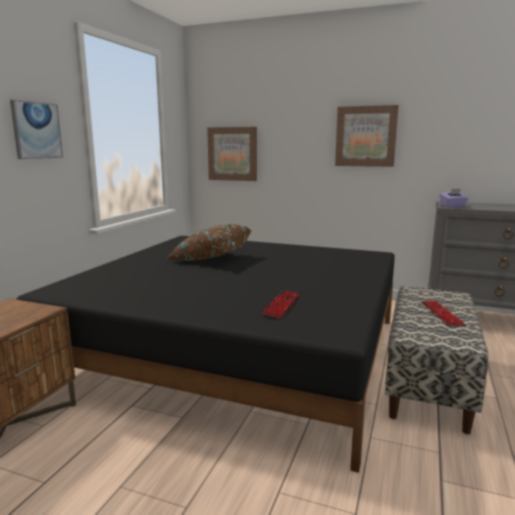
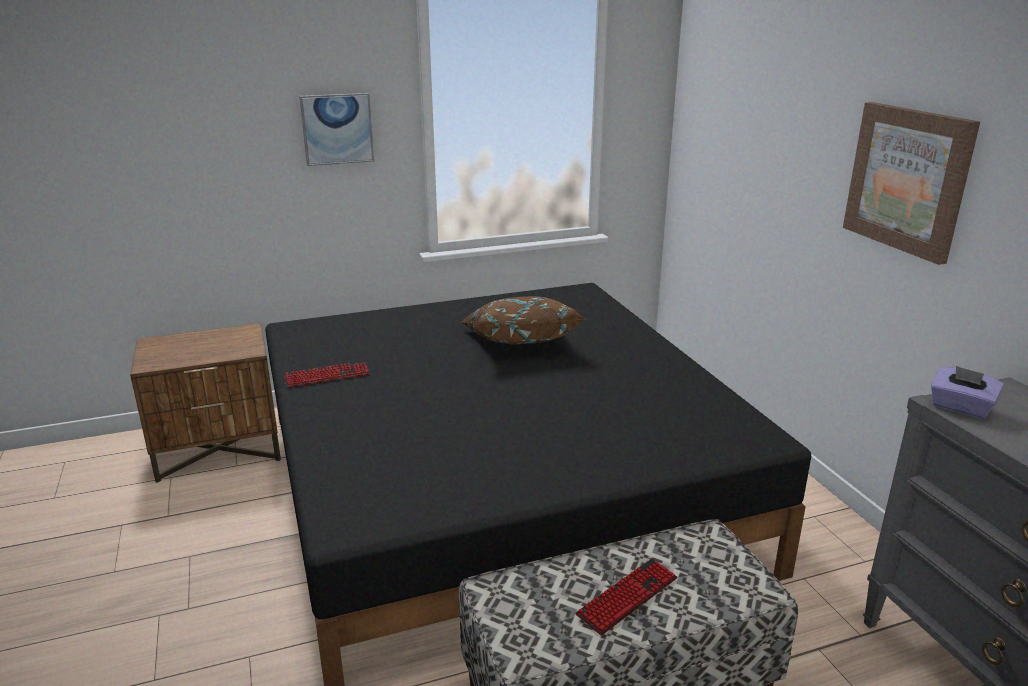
camera: 50 degrees right, 10 degrees up
picture [207,127,257,181] -> none
keyboard [262,291,300,319] -> keyboard moved to [284,362,371,388]

